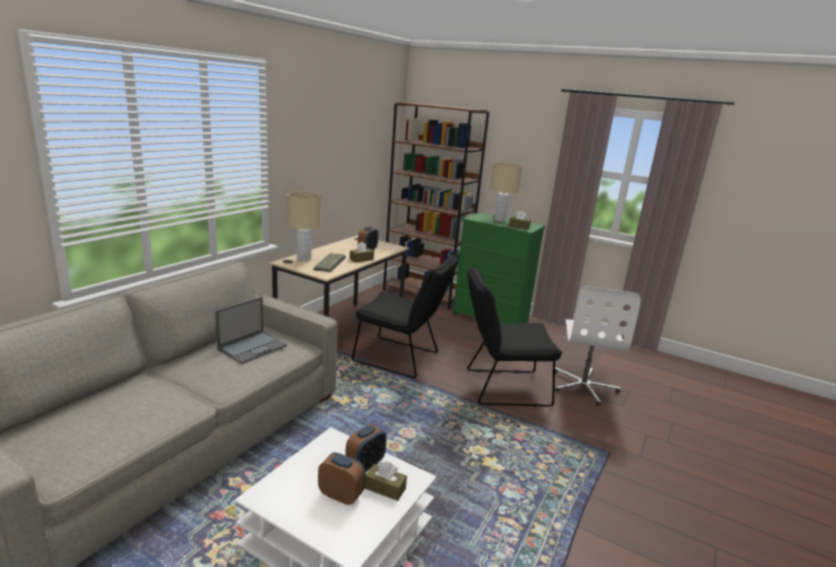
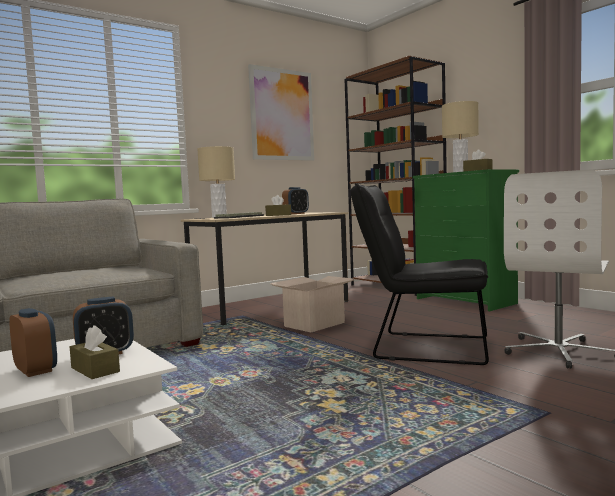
camera: 25 degrees right, 15 degrees down
laptop [215,297,287,364] -> none
black chair [352,254,458,378] -> cardboard box [270,276,356,332]
none -> picture [248,64,314,161]

